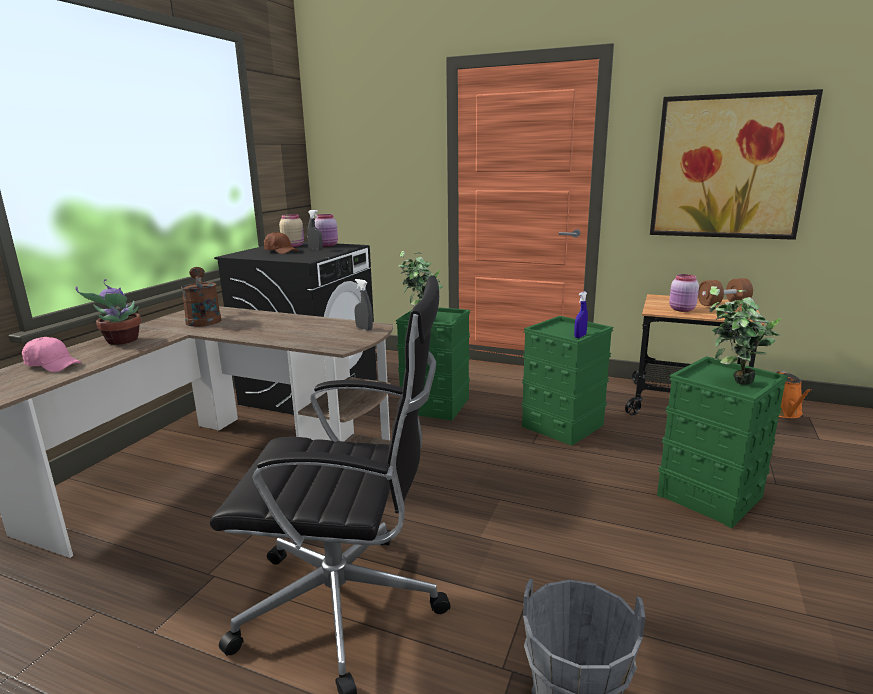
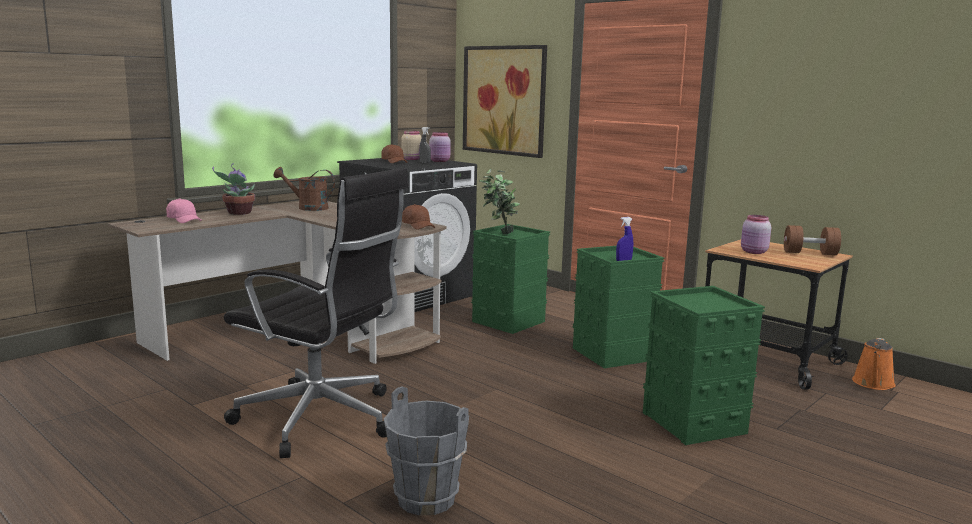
camera: 20 degrees right, 5 degrees down
brown watering can [181,267,222,327] -> brown watering can turned 75 degrees counterclockwise [273,167,335,211]
grey spray bottle [355,279,373,331] -> brown cap [402,204,435,230]
picture [650,89,823,240] -> picture moved to [463,45,547,158]
potted plant [709,286,781,385] -> none

